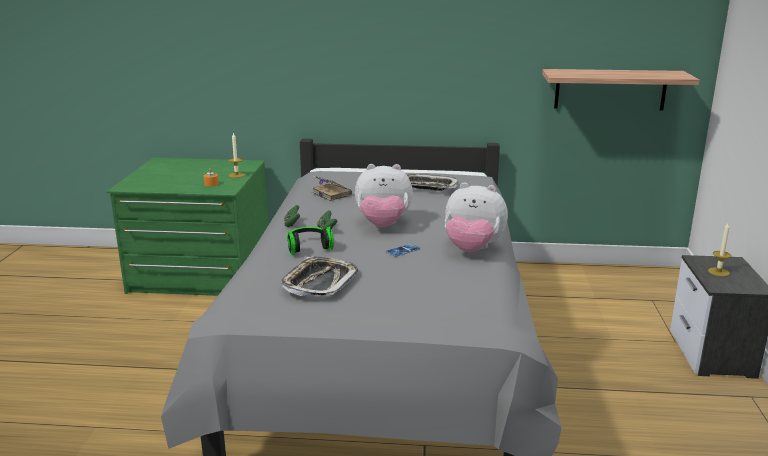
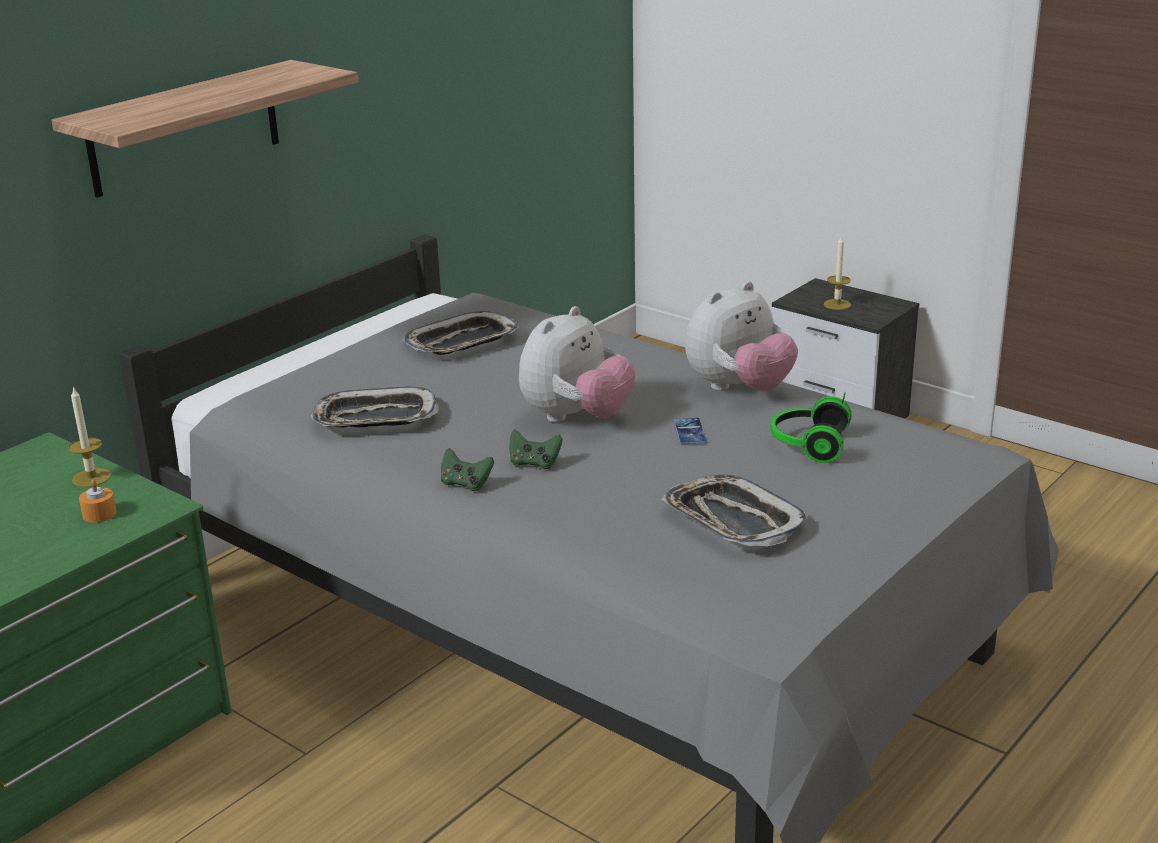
camera: 55 degrees left, 5 degrees up
headphones [287,226,334,255] -> headphones moved to [770,392,852,463]
book [312,175,352,201] -> tray [311,386,440,428]
shelf [542,69,700,111] -> shelf moved to [51,60,358,198]

